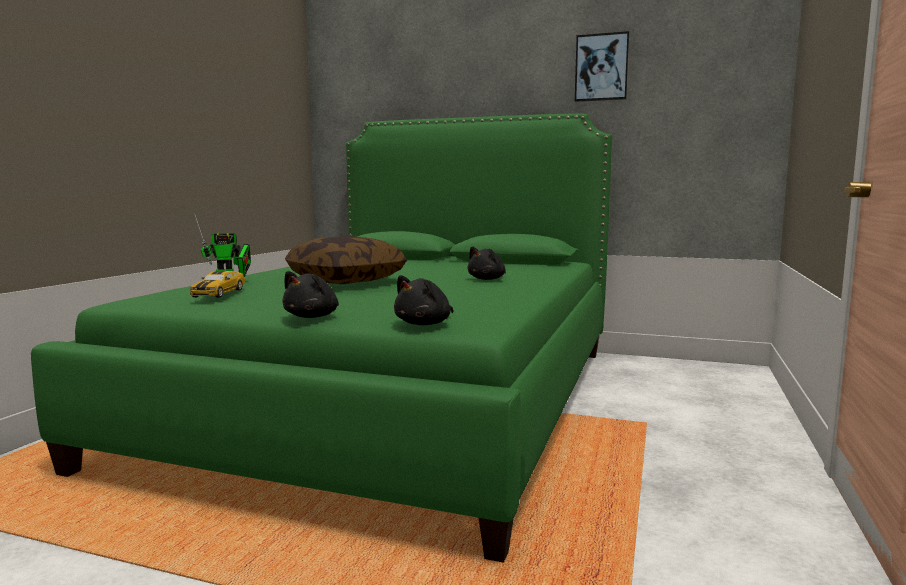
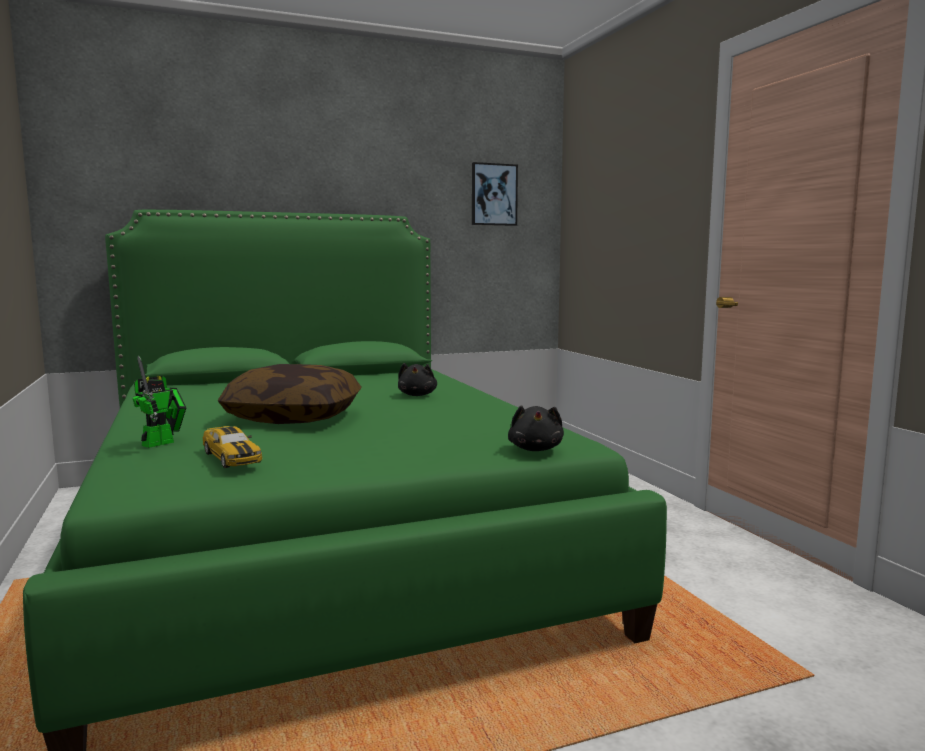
camera: 40 degrees left, 0 degrees up
black plush toy [282,271,339,318] -> none
picture [575,31,629,102] -> picture moved to [472,162,518,226]

